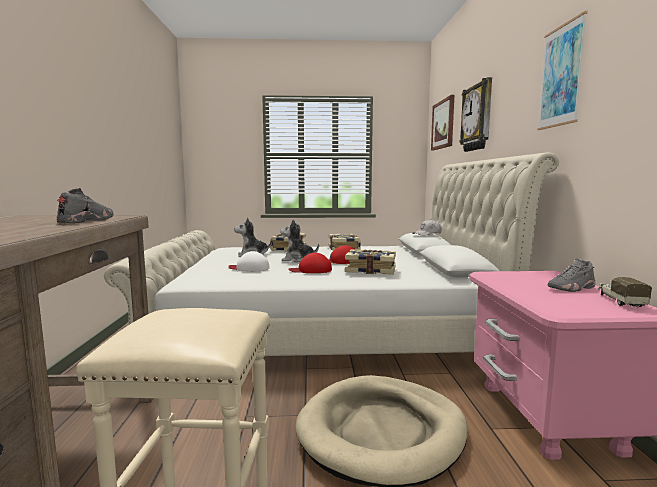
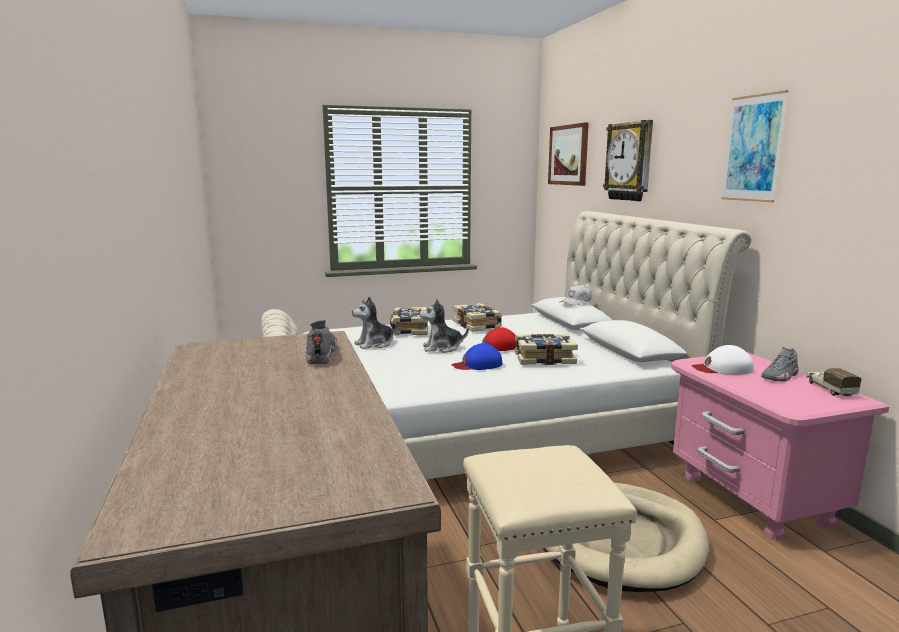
camera: 15 degrees left, 5 degrees up
white cap [228,251,270,271] -> white cap moved to [692,345,753,375]
red cap [288,253,332,273] -> blue cap [452,343,502,370]

